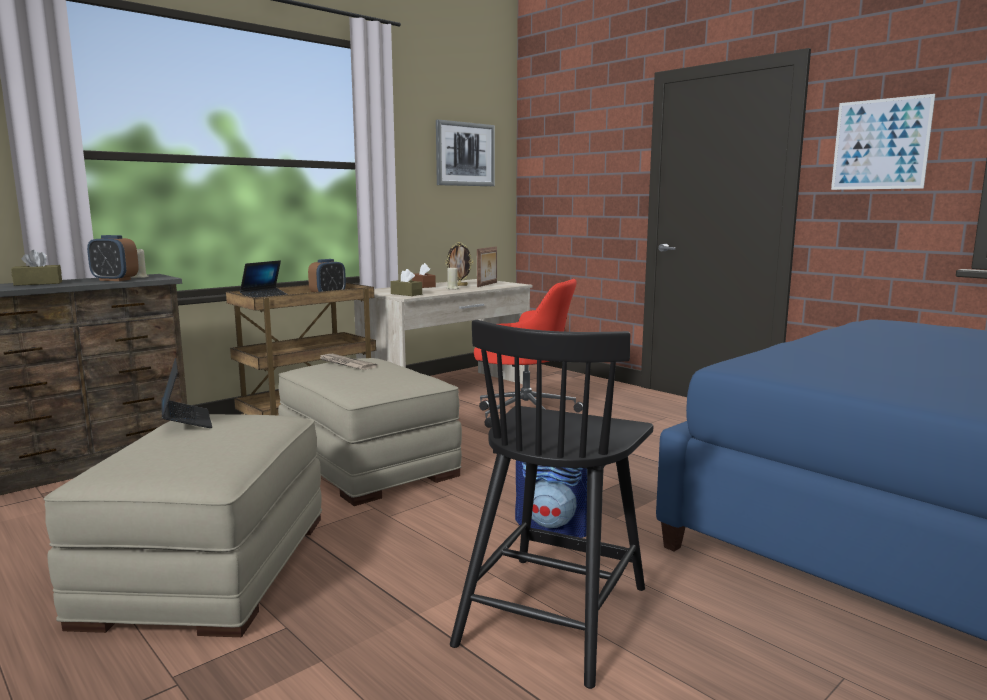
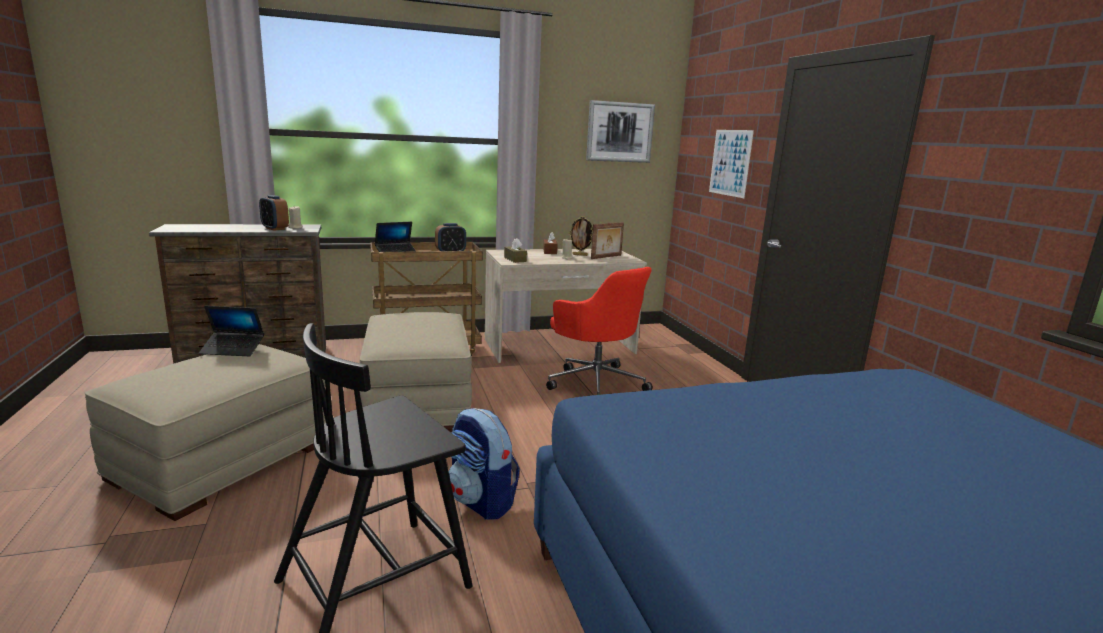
camera: 25 degrees right, 5 degrees up
brown tissue box [11,250,62,286] -> none
laptop [161,358,212,428] -> laptop turned 90 degrees clockwise [199,306,264,356]
newspaper [318,354,377,370] -> none
picture [831,94,935,190] -> picture moved to [709,130,754,198]

